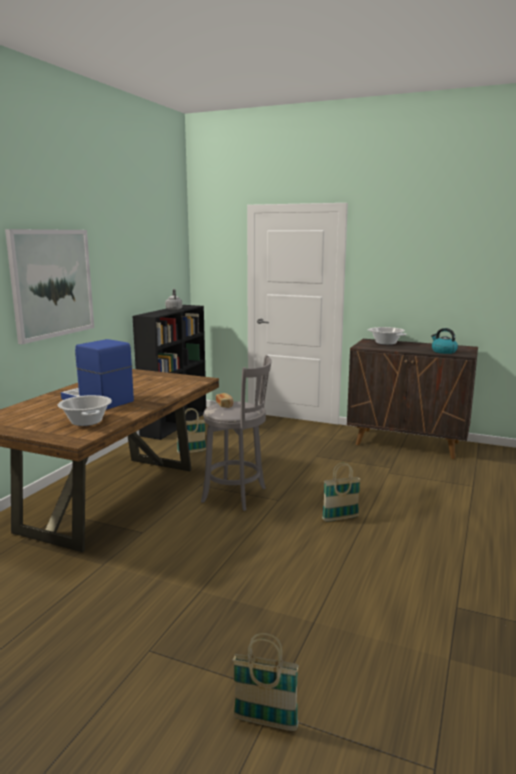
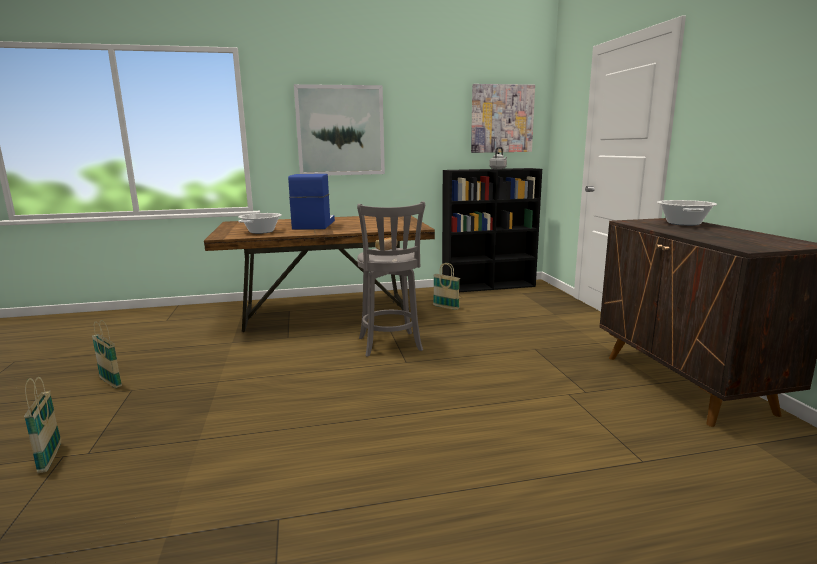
camera: 55 degrees right, 0 degrees up
basket [322,463,361,522] -> basket moved to [92,320,122,388]
kettle [431,328,458,354] -> none
none -> picture [471,84,535,153]

